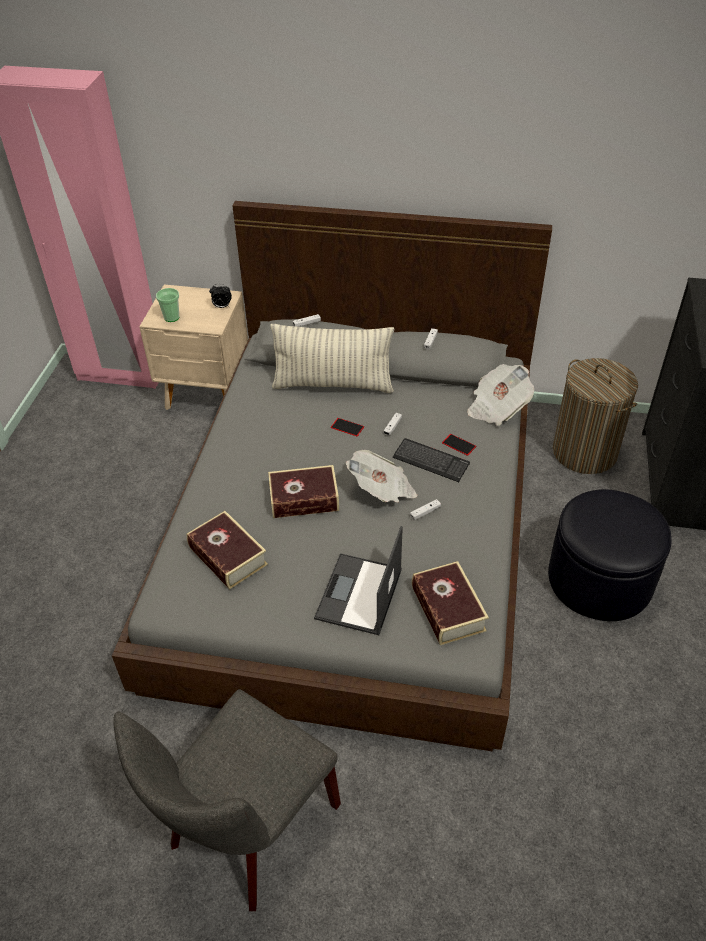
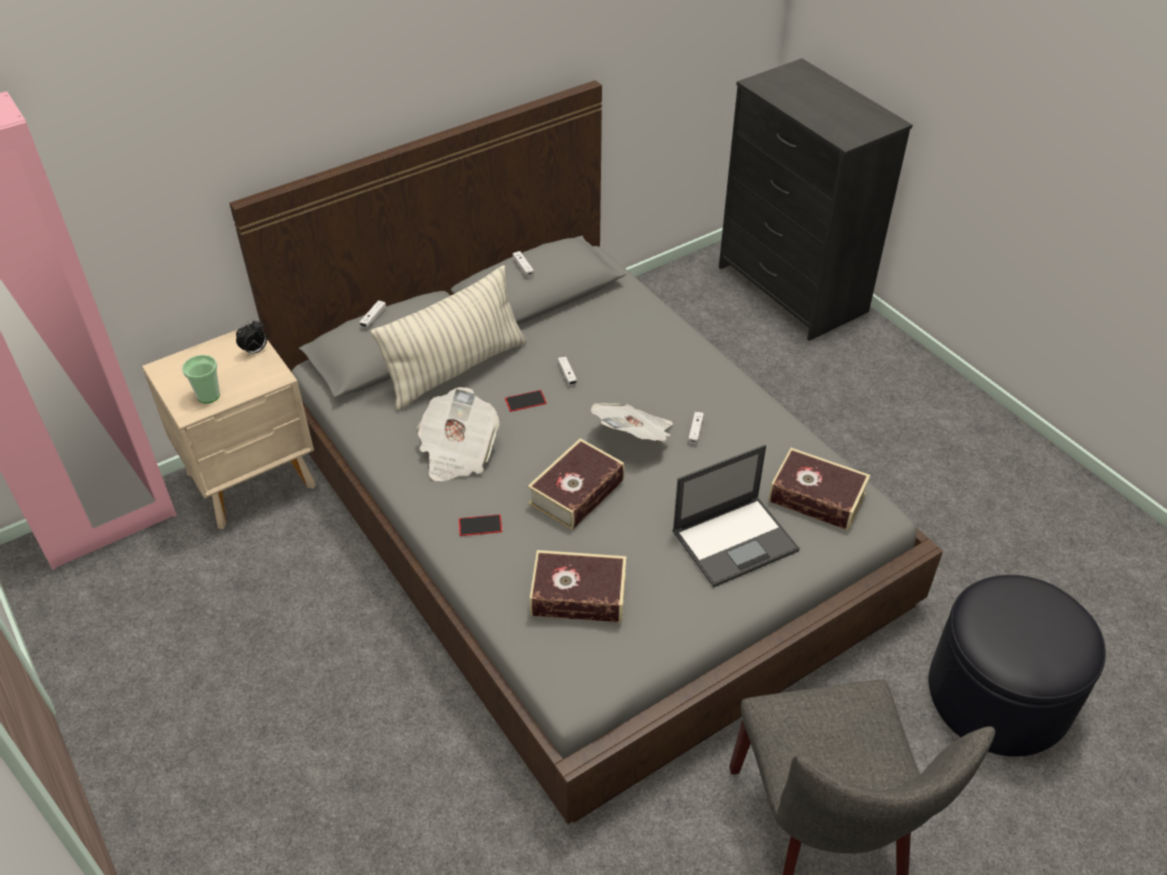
camera: 45 degrees left, 0 degrees up
laptop [314,526,403,635] -> laptop turned 90 degrees counterclockwise [672,445,800,587]
keyboard [393,438,470,482] -> none
phone [442,434,476,456] -> phone moved to [459,514,502,536]
newspaper [467,364,534,426] -> newspaper moved to [417,387,499,481]
black ottoman [548,489,672,621] -> black ottoman moved to [928,575,1106,757]
laundry basket [553,358,638,474] -> none

